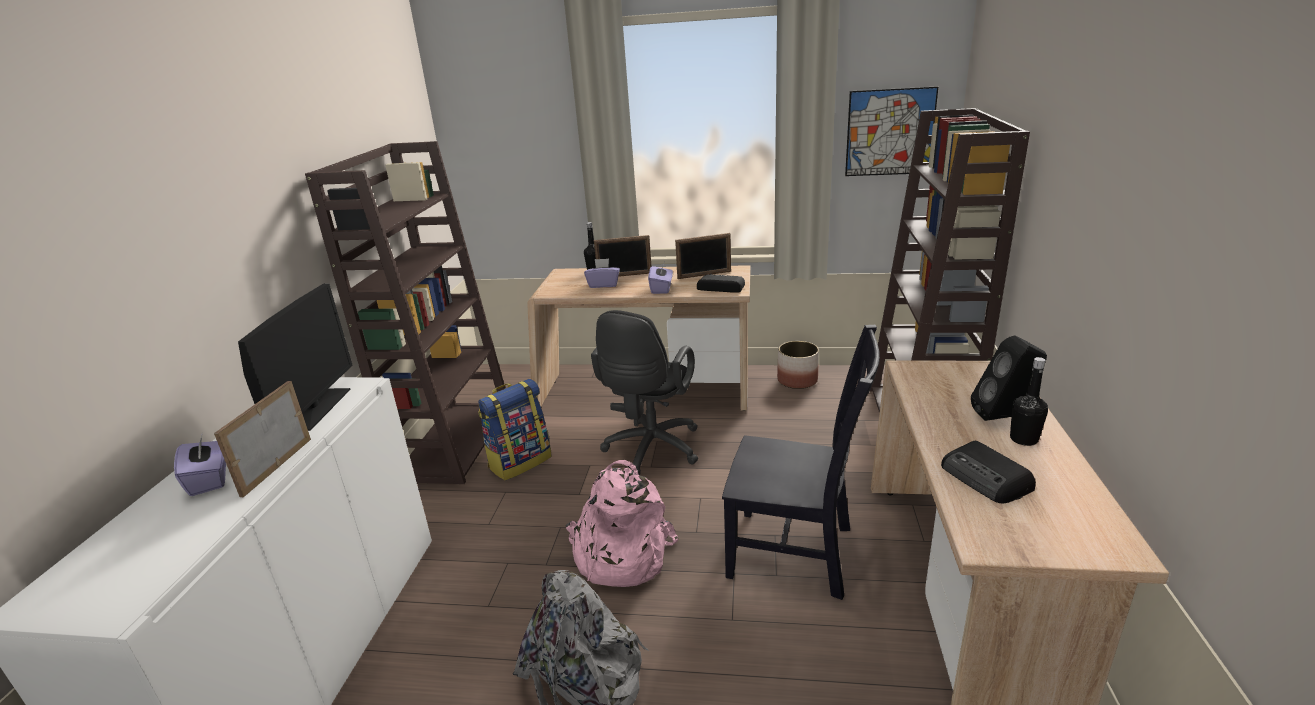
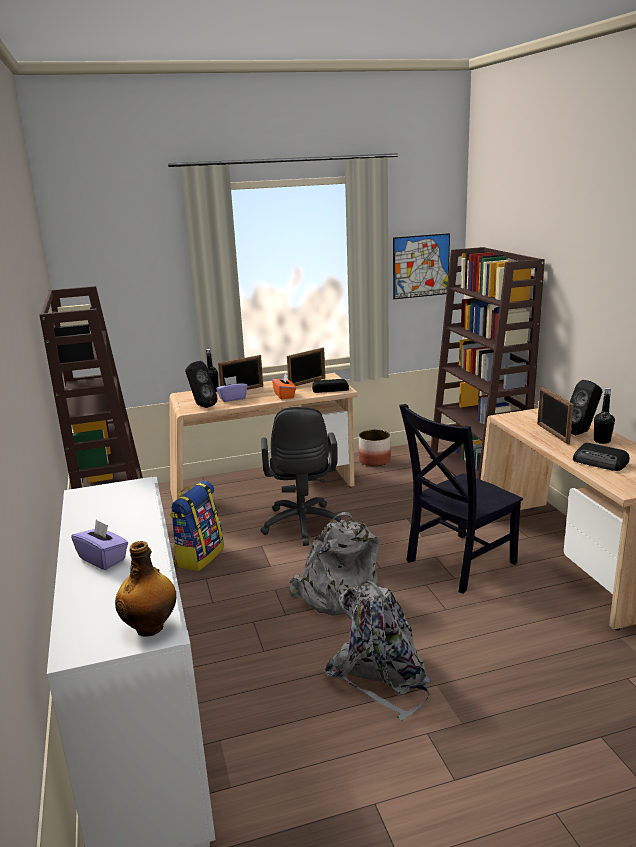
camera: 25 degrees left, 5 degrees down
picture frame [214,381,311,497] -> picture frame moved to [537,387,574,444]
monitor [238,283,353,431] -> none
pink backpack [566,460,678,587] -> grey backpack [290,512,379,616]
purple tissue box [648,264,673,294] -> orange tissue box [272,374,296,399]
black chair [722,325,880,600] -> black chair turned 150 degrees clockwise [399,404,523,594]
none -> bottle [115,541,176,637]
none -> black speaker [185,361,218,408]

